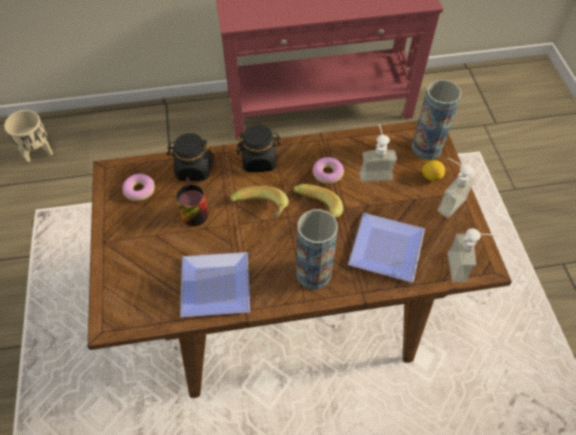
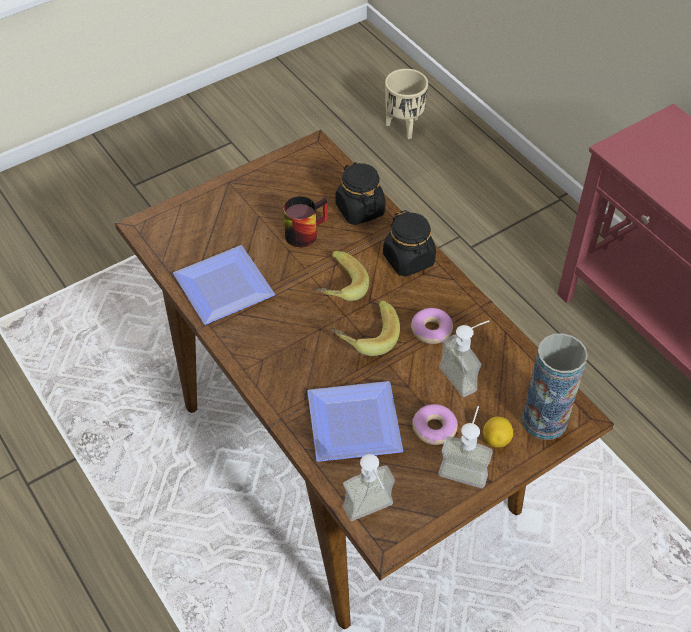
camera: 65 degrees right, 5 degrees down
donut [122,174,155,202] -> donut moved to [412,404,458,445]
vase [296,209,338,290] -> none

